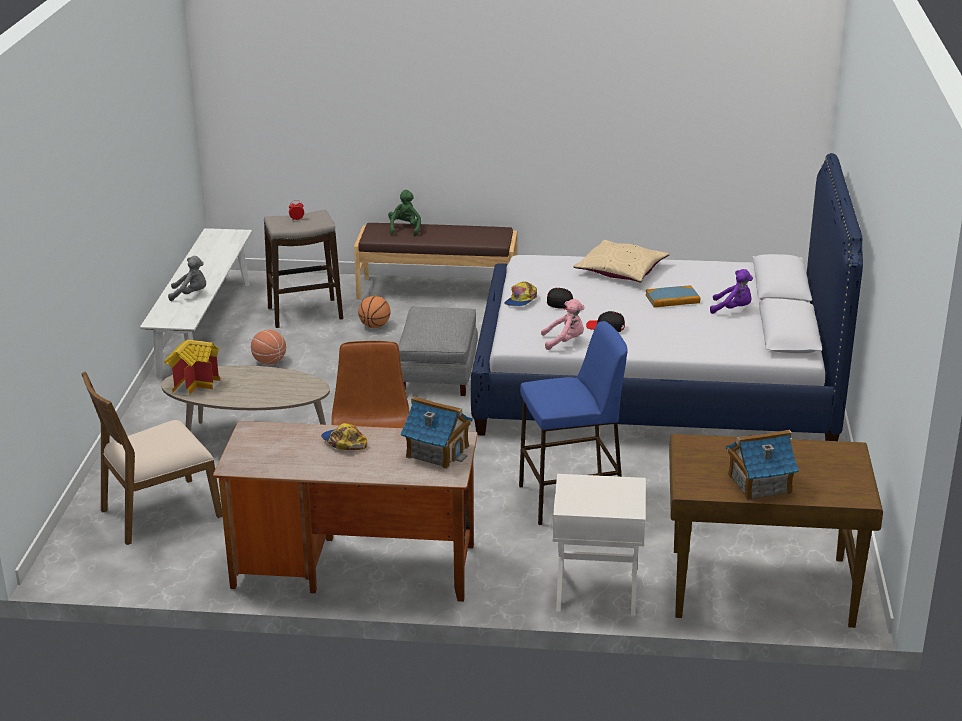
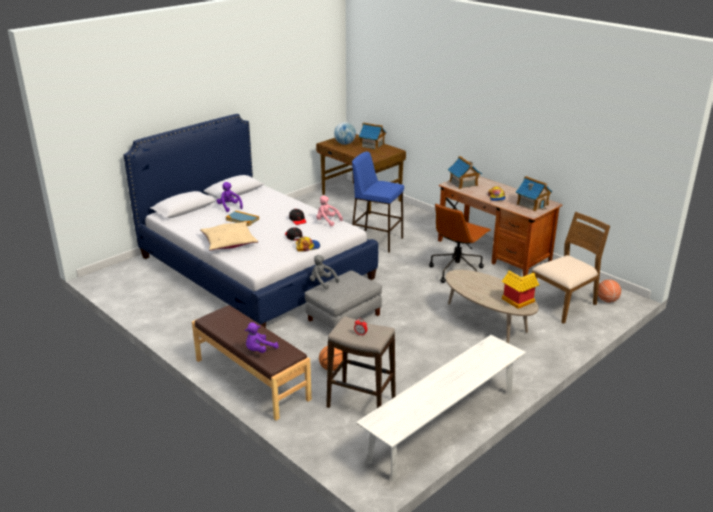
camera: 140 degrees left, 0 degrees up
brown chair [81,372,223,545] -> brown chair turned 45 degrees counterclockwise [532,212,610,324]
grey plush toy [168,256,206,301] -> grey plush toy moved to [310,255,339,289]
basketball [251,330,286,365] -> basketball moved to [598,280,621,302]
green plush toy [388,190,421,236] -> purple plush toy [245,323,279,353]
white nightstand [553,474,646,616] -> none
none -> globe [334,122,356,145]
none -> toy house [516,176,553,211]

